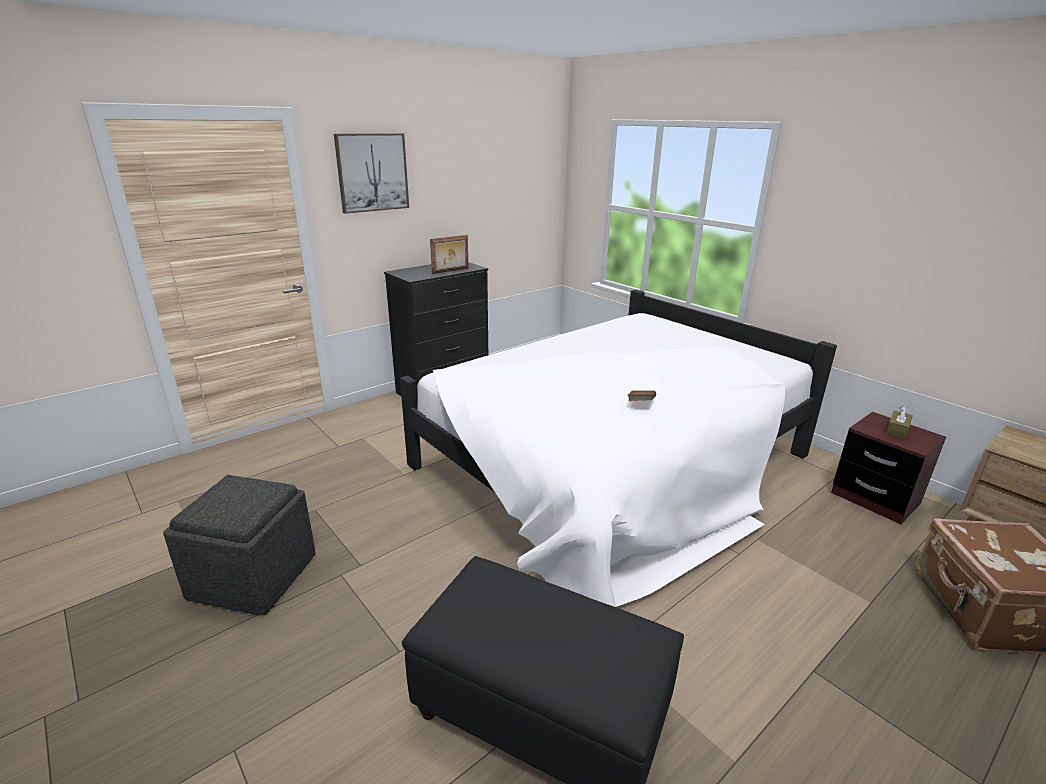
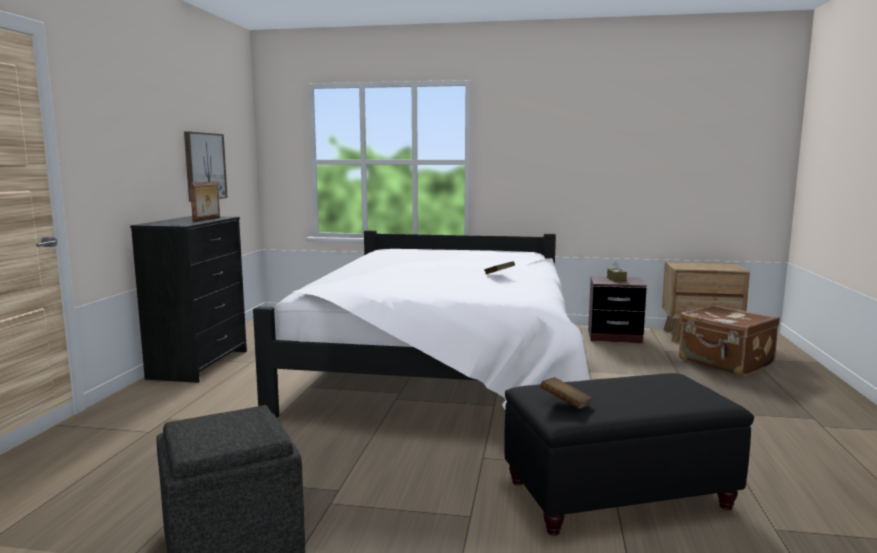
camera: 40 degrees left, 15 degrees down
picture [334,133,409,214] -> picture moved to [184,132,228,202]
none -> brown book [540,377,592,409]

